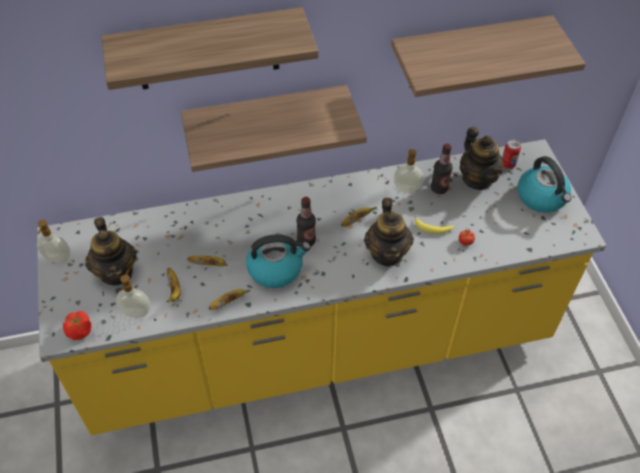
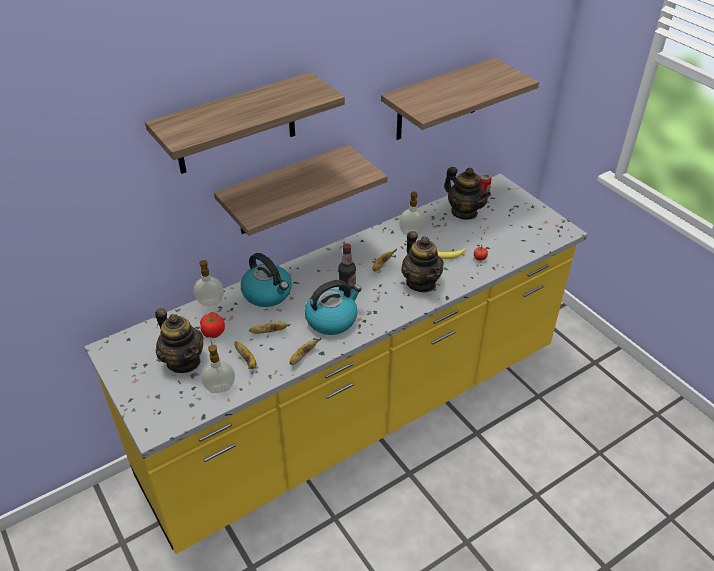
camera: 20 degrees left, 10 degrees down
soap dispenser [37,220,70,263] -> soap dispenser moved to [193,260,224,306]
tomato [63,311,91,340] -> tomato moved to [200,312,225,338]
bottle [431,144,452,194] -> none
kettle [518,156,572,213] -> kettle moved to [241,253,292,307]

